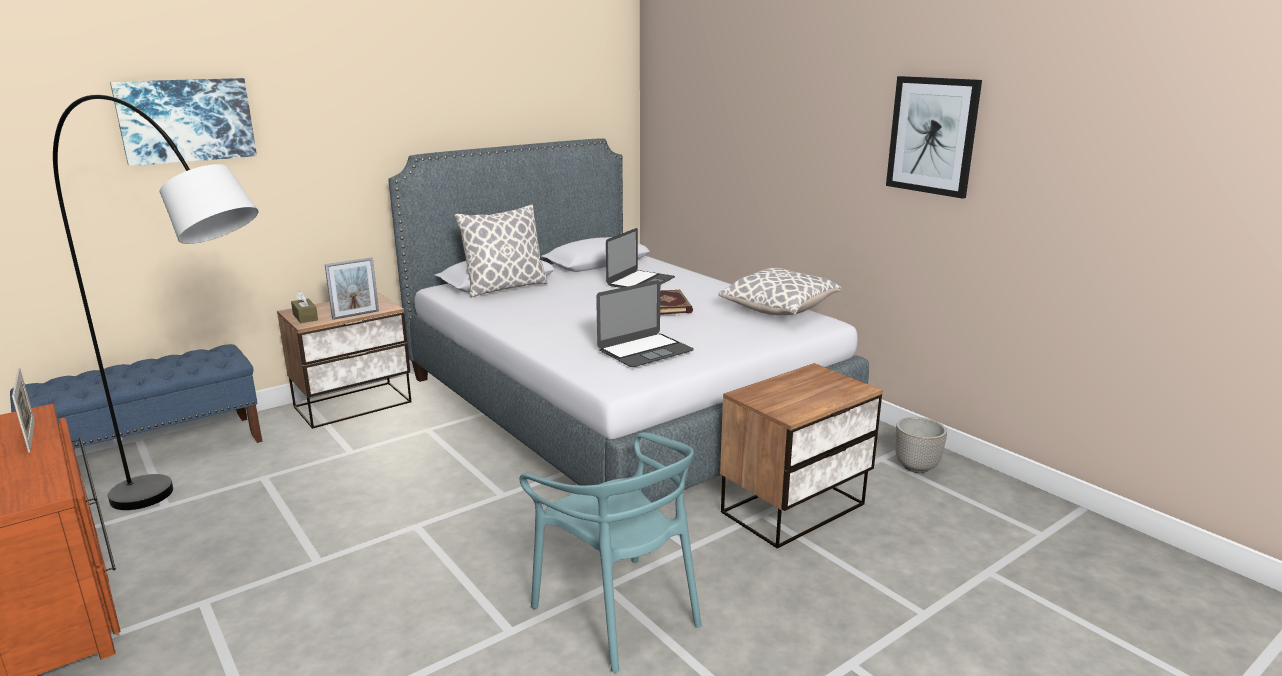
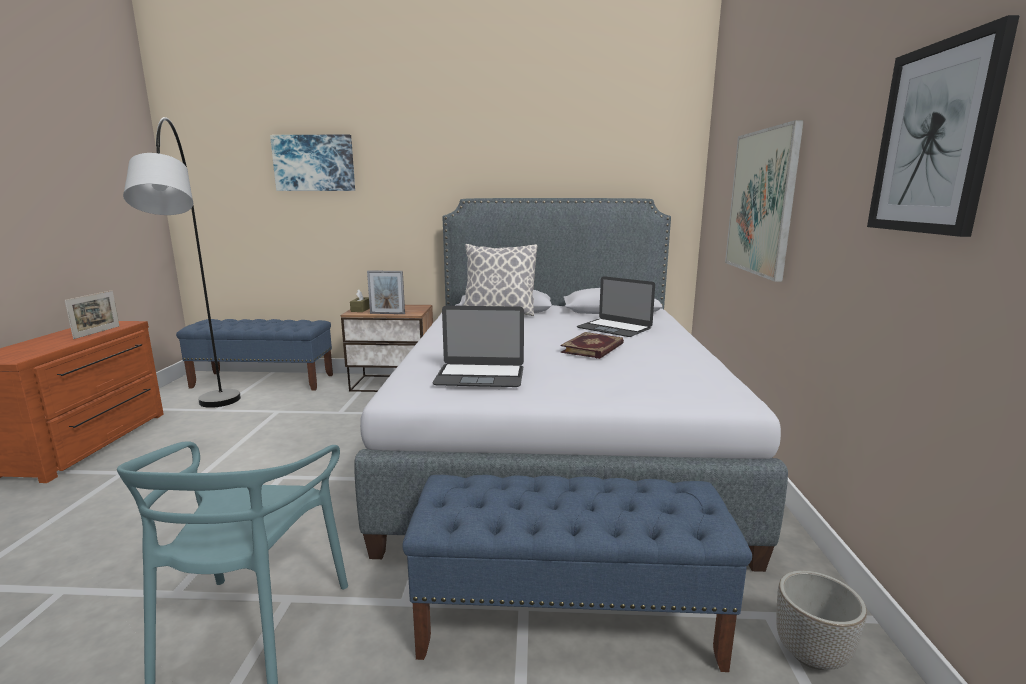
camera: 40 degrees right, 5 degrees down
laptop [606,228,675,288] -> laptop turned 60 degrees clockwise [577,276,655,337]
pillow [719,268,841,315] -> none
nightstand [720,363,883,549] -> blue bench [402,475,752,672]
none -> picture [725,120,804,282]

